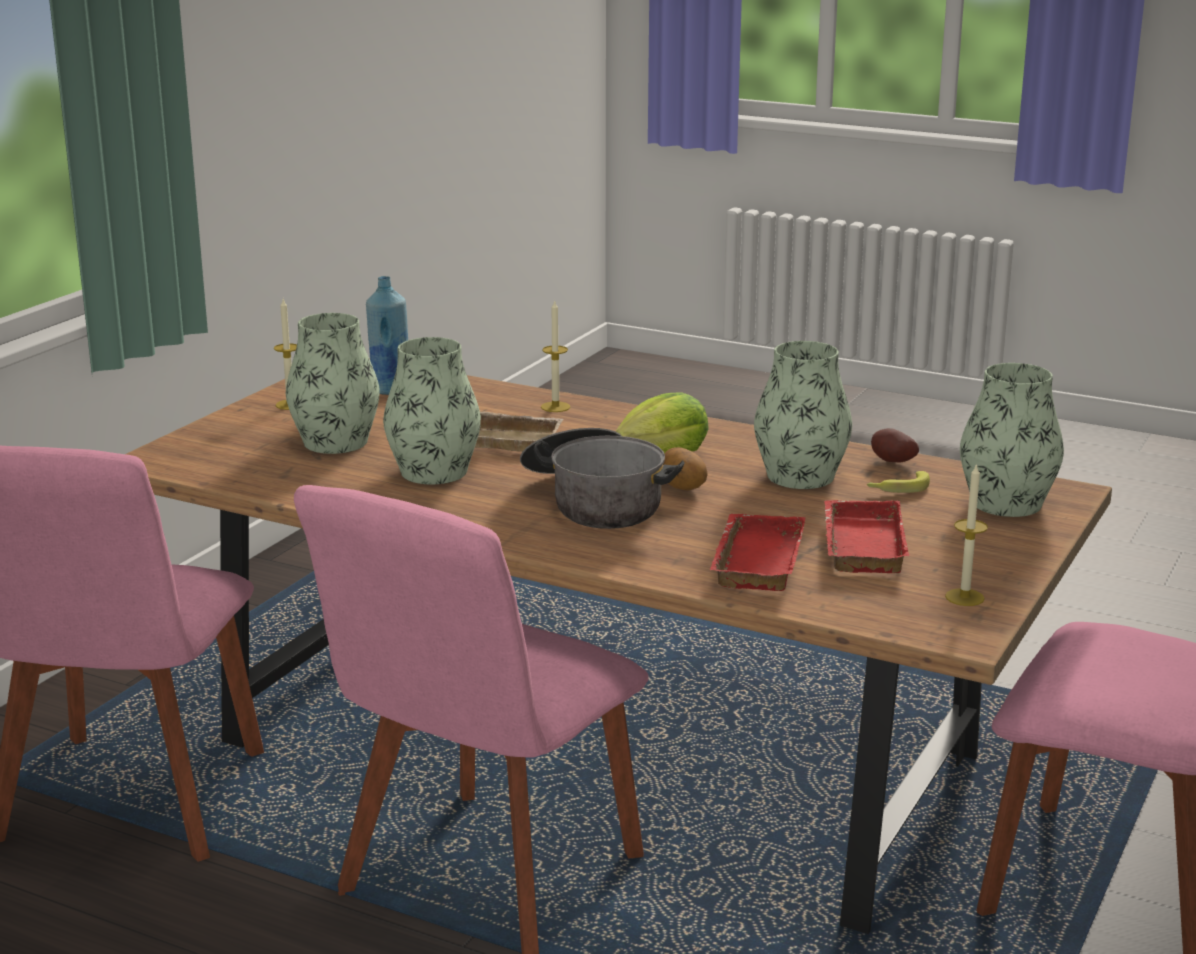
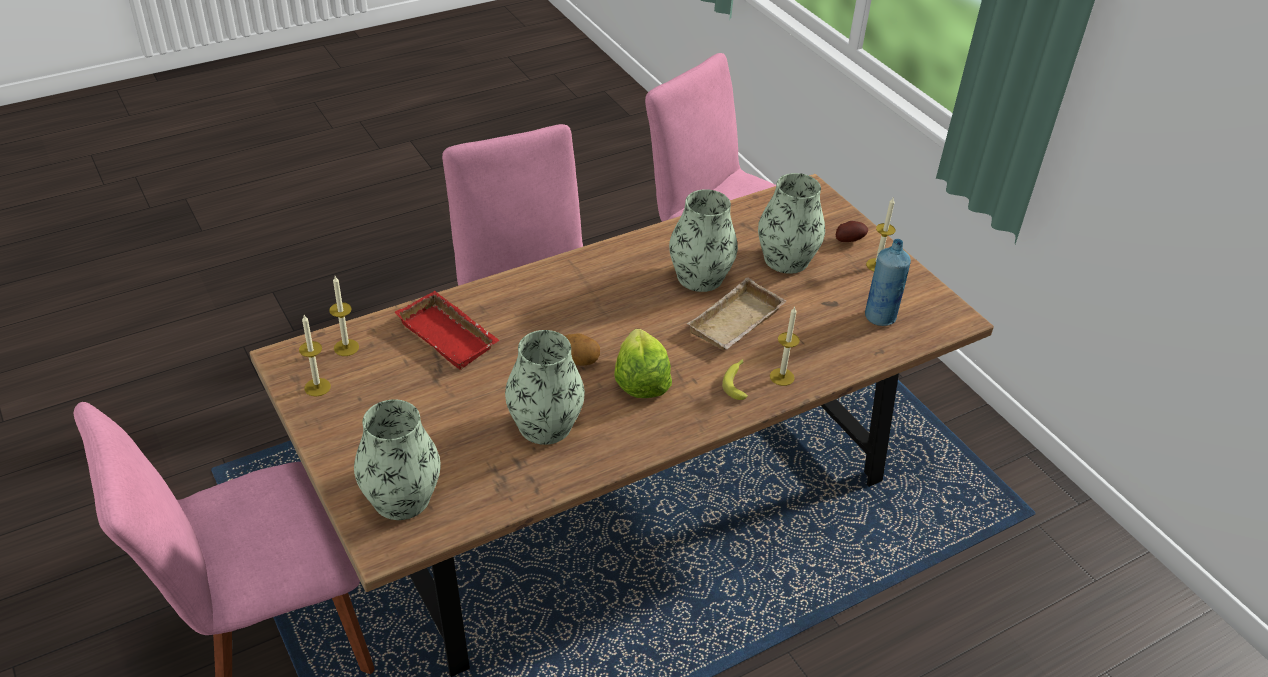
camera: 120 degrees right, 20 degrees up
cooking pot [520,428,685,529] -> none
red tray [824,500,909,573] -> none
banana [867,471,930,493] -> banana moved to [722,359,748,400]
potato [871,428,919,462] -> potato moved to [836,221,868,242]
none -> candle [329,276,359,356]

